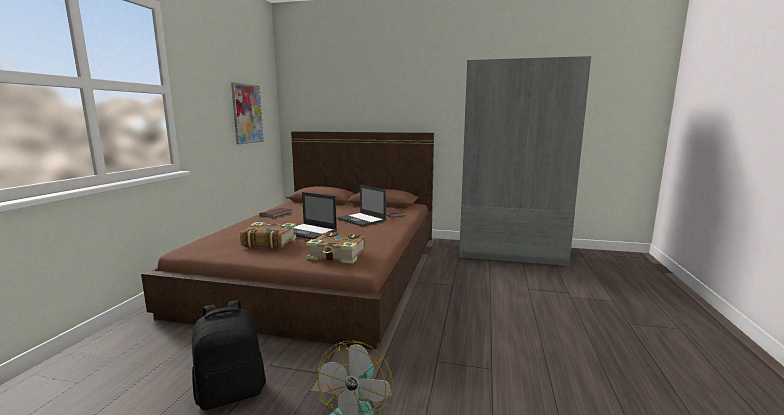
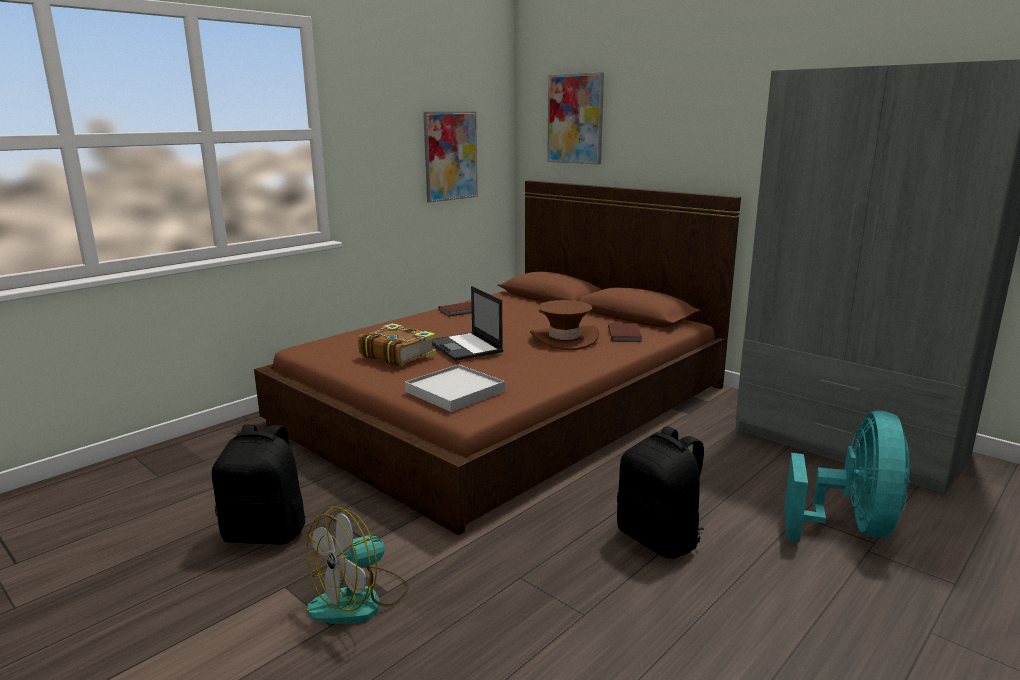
camera: 30 degrees right, 5 degrees up
book [306,232,365,264] -> white tray [405,364,505,412]
laptop [337,185,386,227] -> brown hat [530,300,599,350]
none -> picture [547,72,604,165]
none -> black backpack [617,426,704,559]
none -> turquoise fan [784,411,910,542]

